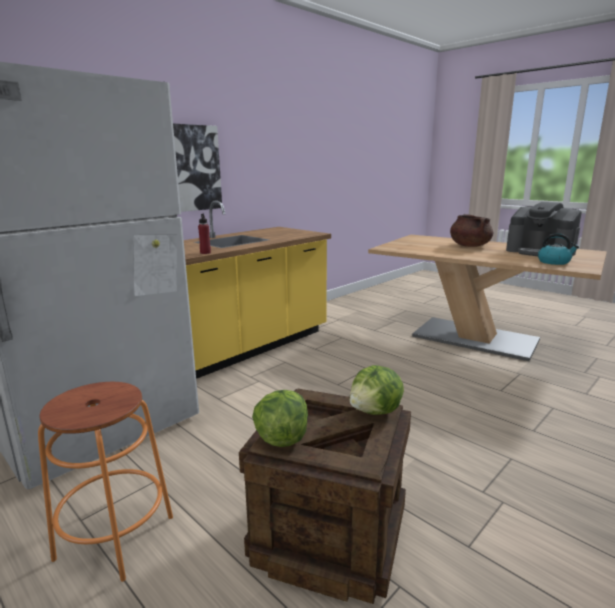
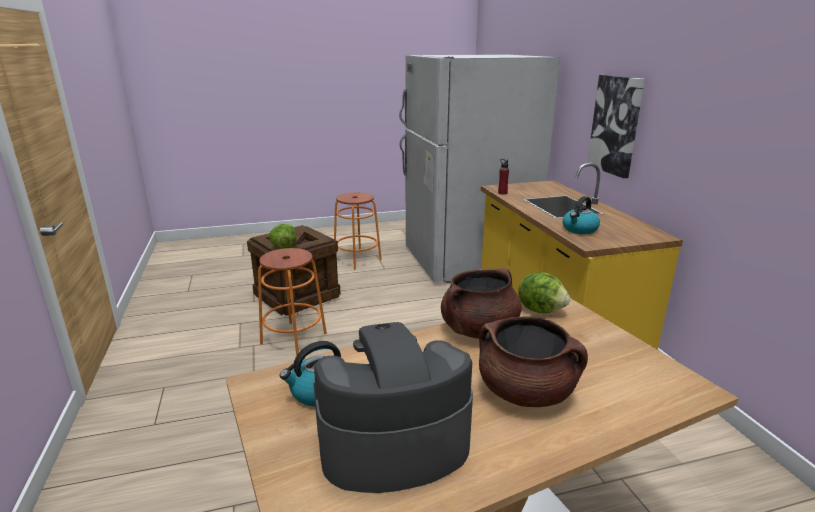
camera: 120 degrees right, 5 degrees up
lettuce [252,390,308,447] -> lettuce moved to [518,272,570,313]
none -> orange stool [258,248,327,356]
none -> brown cooking pot [441,268,522,339]
none -> kettle [562,196,600,234]

